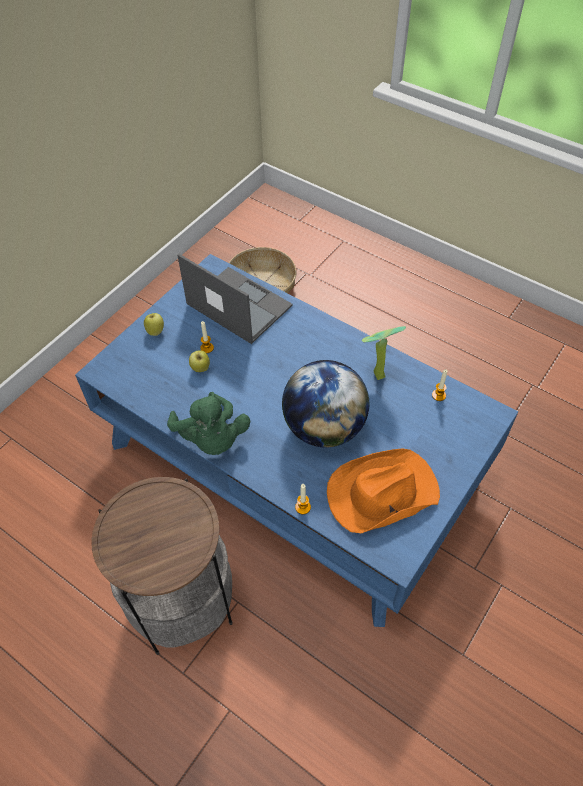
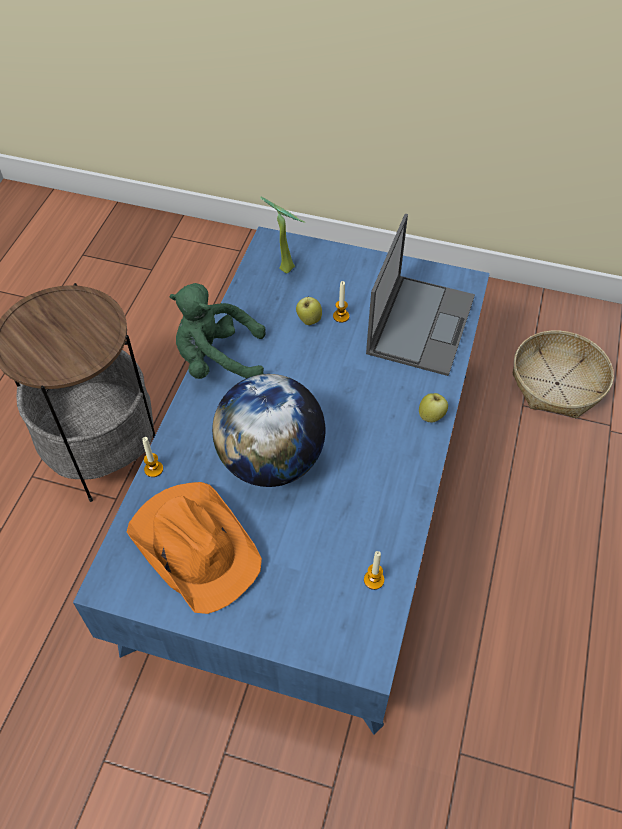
camera: 70 degrees right, 0 degrees up
apple [144,313,164,336] -> apple moved to [419,393,448,423]
green plush toy [167,392,250,455] -> green plush toy turned 45 degrees clockwise [170,283,266,379]
potted plant [362,326,406,380] -> potted plant moved to [260,196,305,273]

